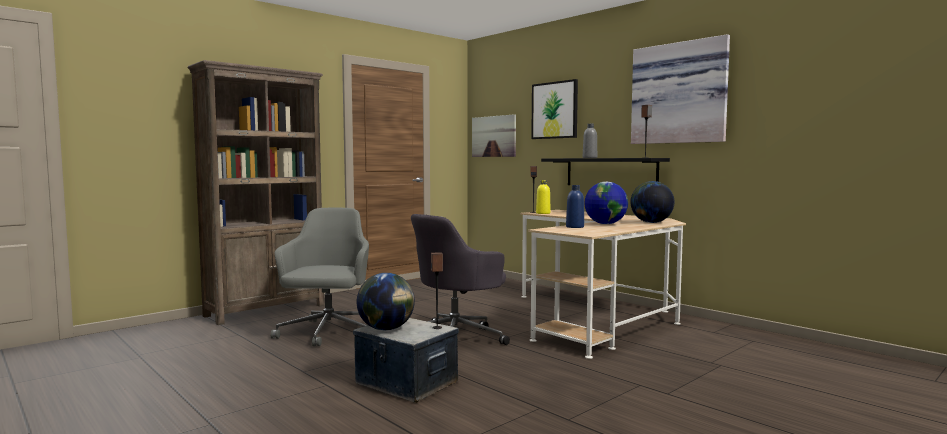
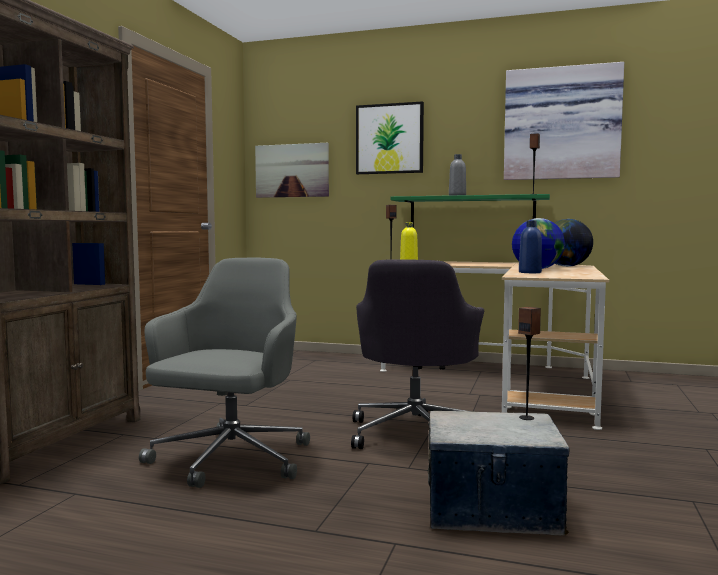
camera: 30 degrees left, 0 degrees up
grey office chair [271,207,369,346] -> grey office chair turned 45 degrees clockwise [139,257,310,488]
globe [357,273,415,330] -> none
black shelf [541,158,670,185] -> green shelf [391,194,550,228]

